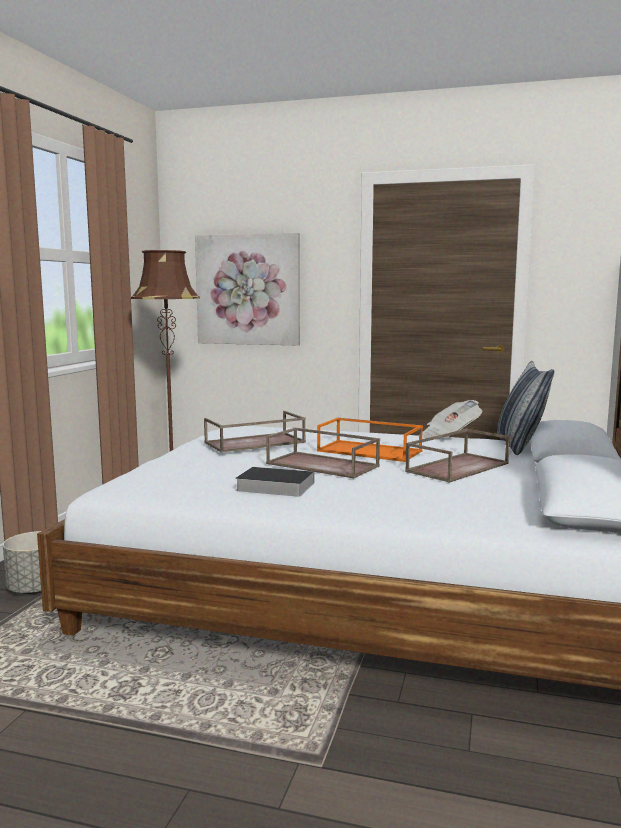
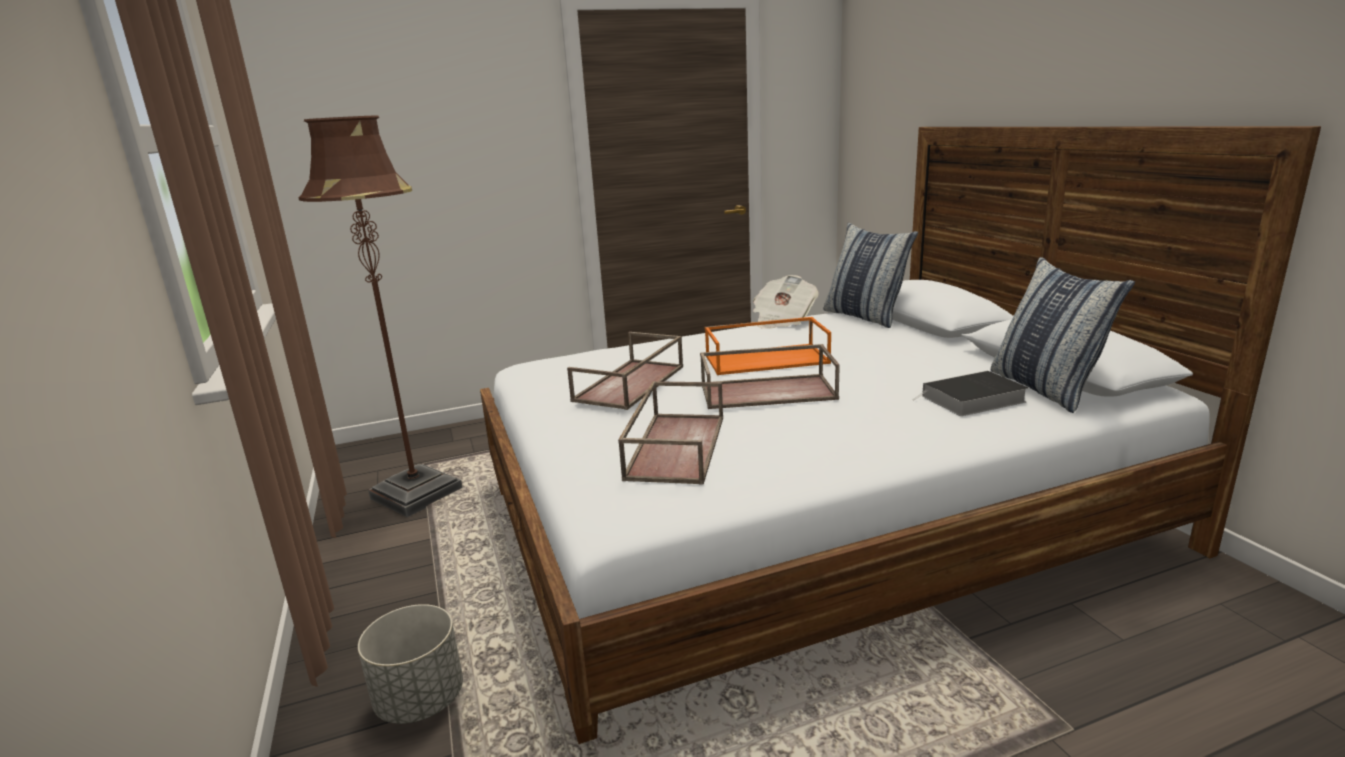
camera: 35 degrees left, 10 degrees up
picture [195,233,300,345] -> none
book [235,467,314,497] -> book moved to [912,371,1028,416]
brown tray [405,429,510,483] -> brown tray moved to [618,381,723,485]
none -> pillow [991,257,1135,413]

